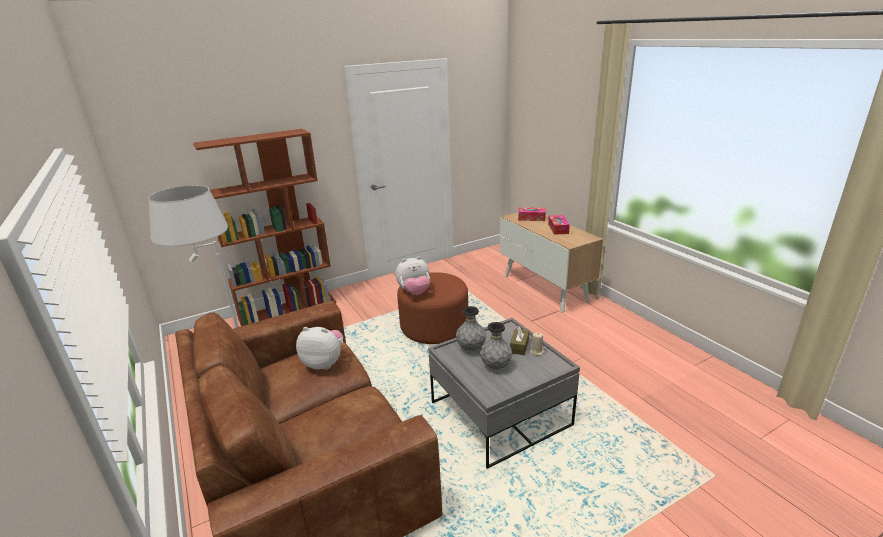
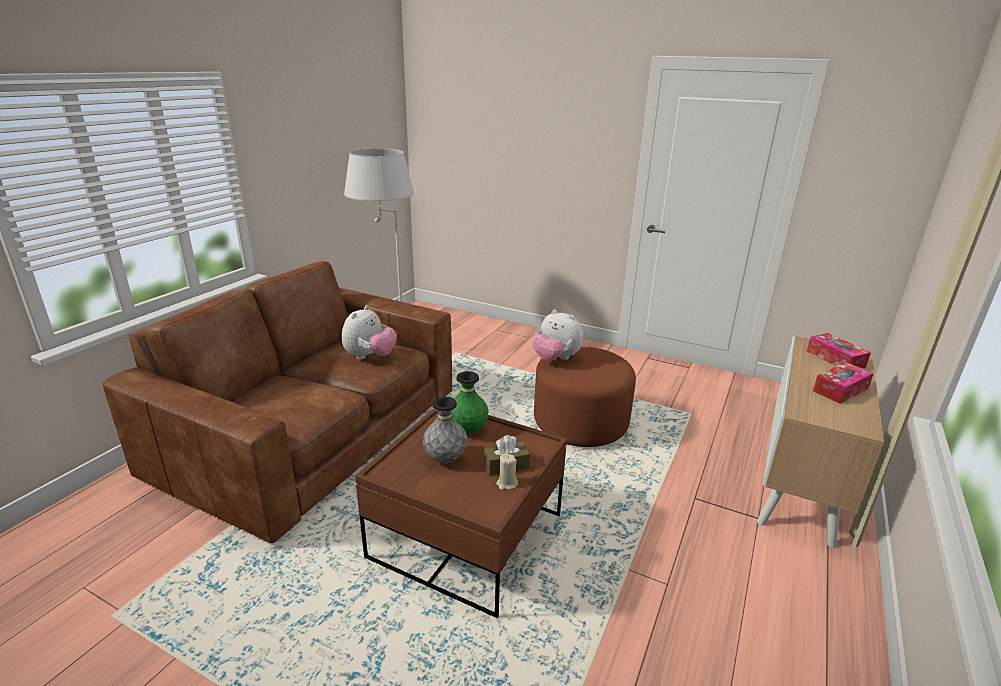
camera: 55 degrees right, 0 degrees up
brown bookcase [193,129,336,326] -> none
plush toy [296,327,343,370] -> plush toy turned 45 degrees clockwise [342,306,397,360]
grey coffee table [428,318,580,469] -> brown coffee table [355,408,567,618]
grey vase [456,306,486,351] -> green vase [451,371,489,434]

